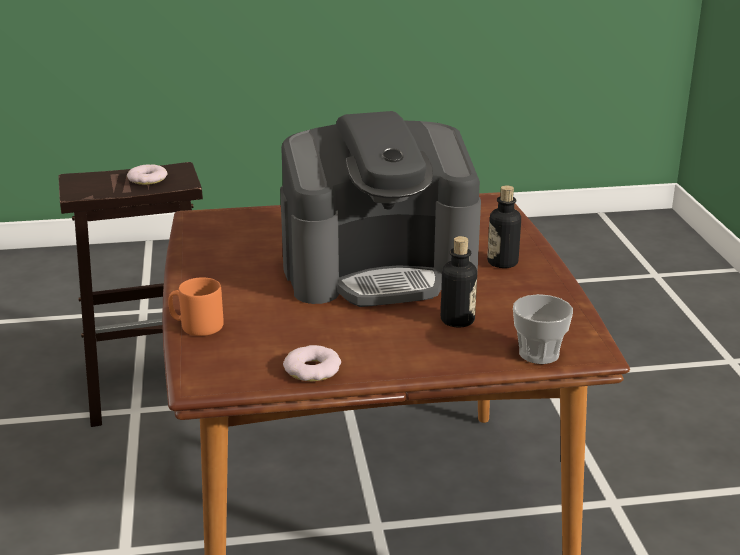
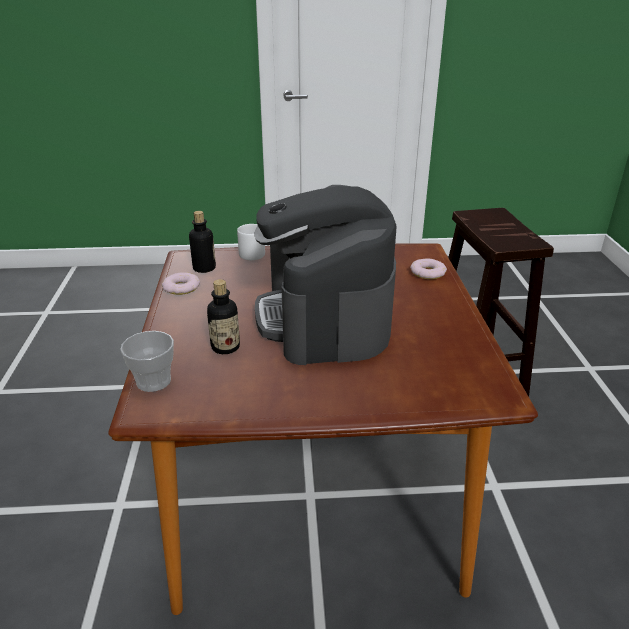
camera: 95 degrees right, 5 degrees up
donut [127,164,167,185] -> donut moved to [410,259,447,279]
orange mug [168,277,224,336] -> white mug [237,224,265,260]
bottle [487,185,521,268] -> bottle moved to [189,211,216,273]

